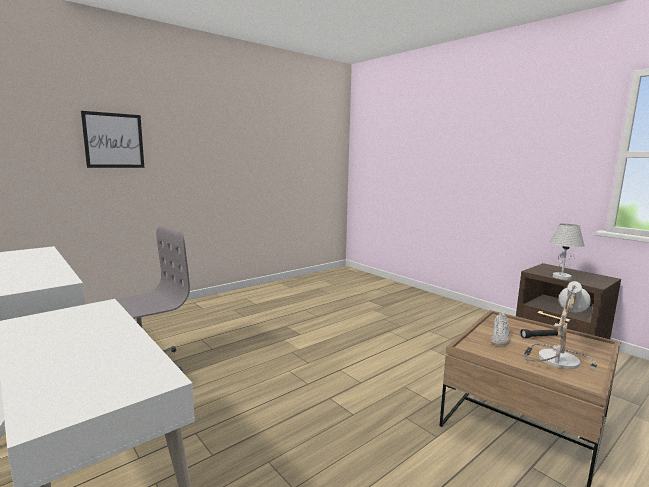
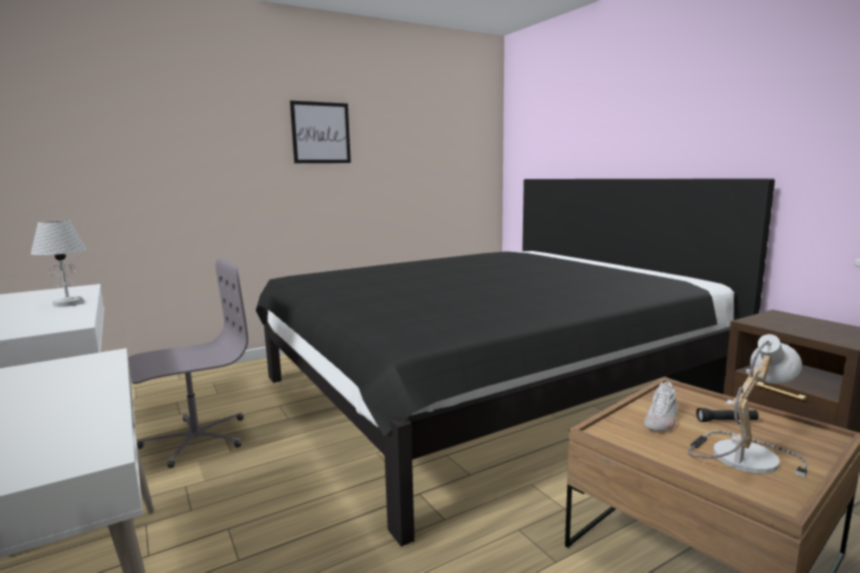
camera: 10 degrees right, 0 degrees up
picture [81,111,144,168] -> picture moved to [290,100,351,163]
white table lamp [550,223,585,280] -> white table lamp moved to [31,220,87,307]
none -> black bed [256,178,775,547]

